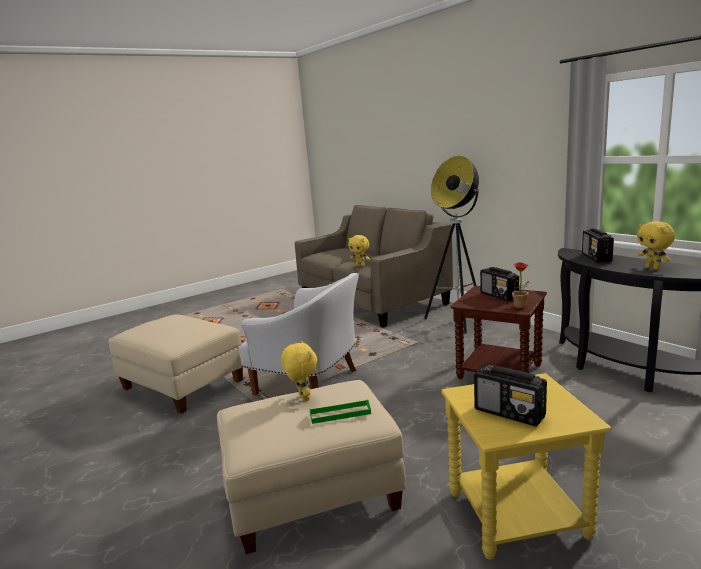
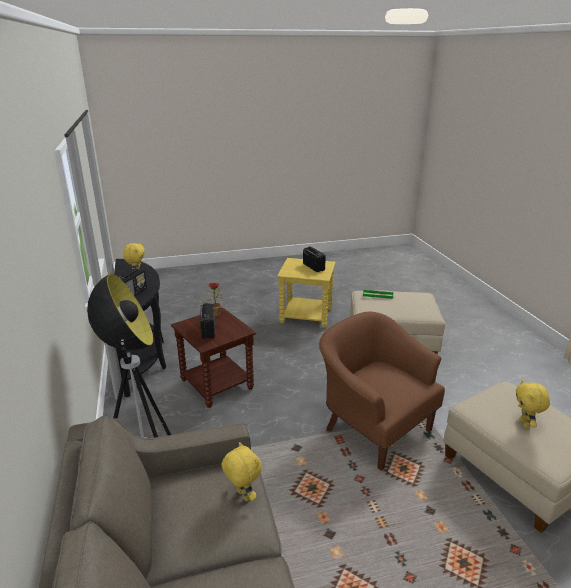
camera: 160 degrees left, 10 degrees up
white armchair [239,273,359,395] -> brown armchair [319,312,445,471]
yellow plush toy [281,340,317,402] -> yellow plush toy moved to [516,380,550,429]

